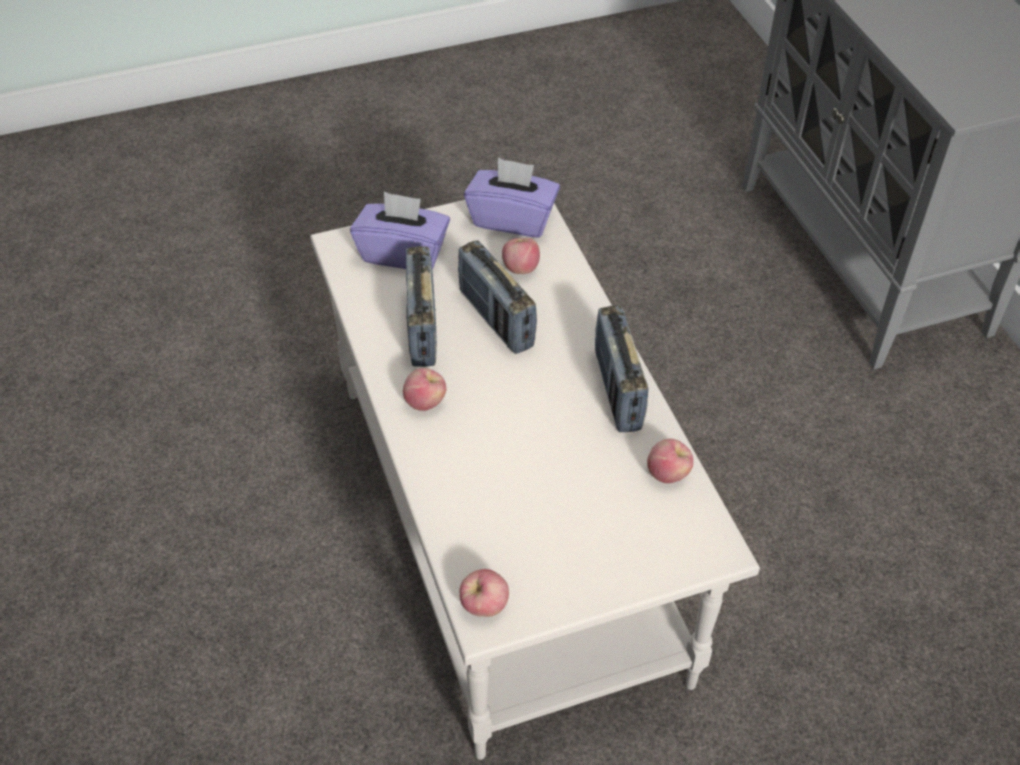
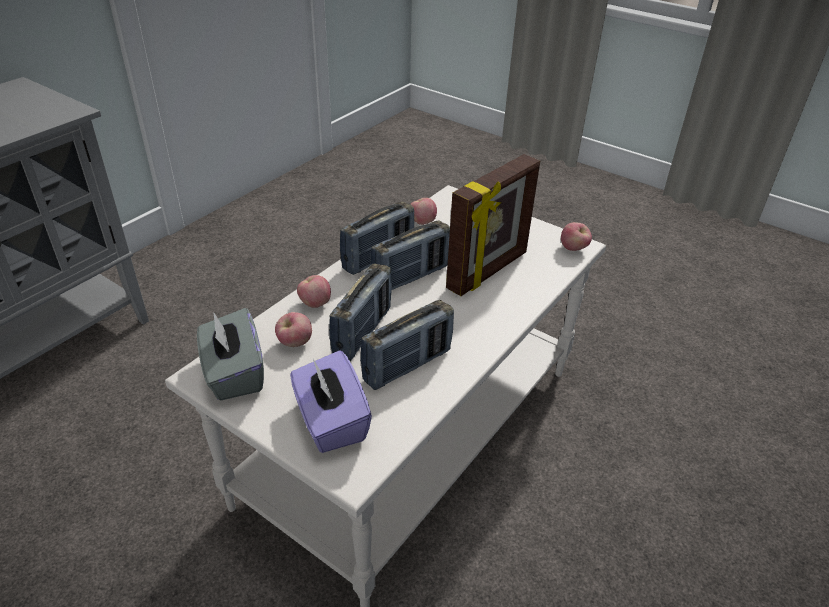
camera: 125 degrees left, 10 degrees down
apple [403,368,446,411] -> apple moved to [297,275,331,308]
purple tissue box [464,158,560,238] -> grey tissue box [197,308,264,400]
none -> radio [370,220,450,290]
none -> picture frame [446,154,540,296]

